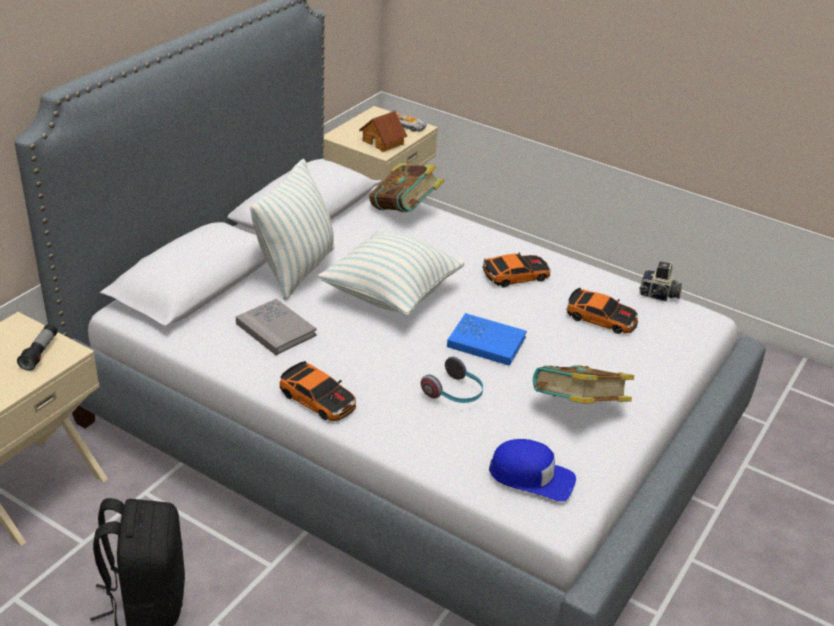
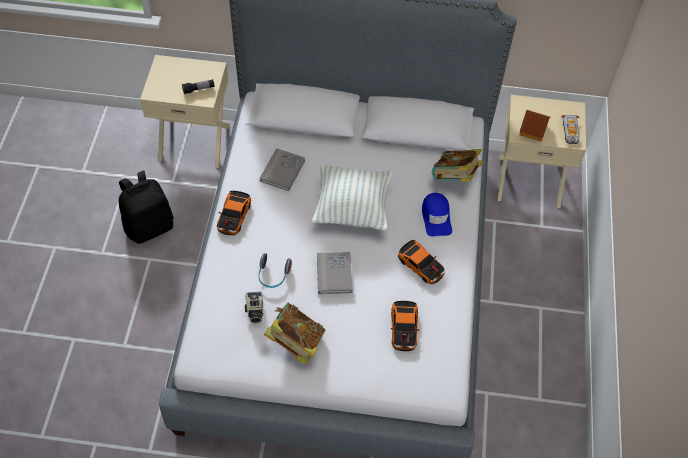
camera: 65 degrees right, 20 degrees up
pillow [250,159,335,300] -> none
blue book [447,313,527,366] -> grey book [317,252,352,294]
blue cap [489,439,576,502] -> blue cap moved to [422,193,452,236]
camera [639,261,683,302] -> camera moved to [245,291,263,324]

